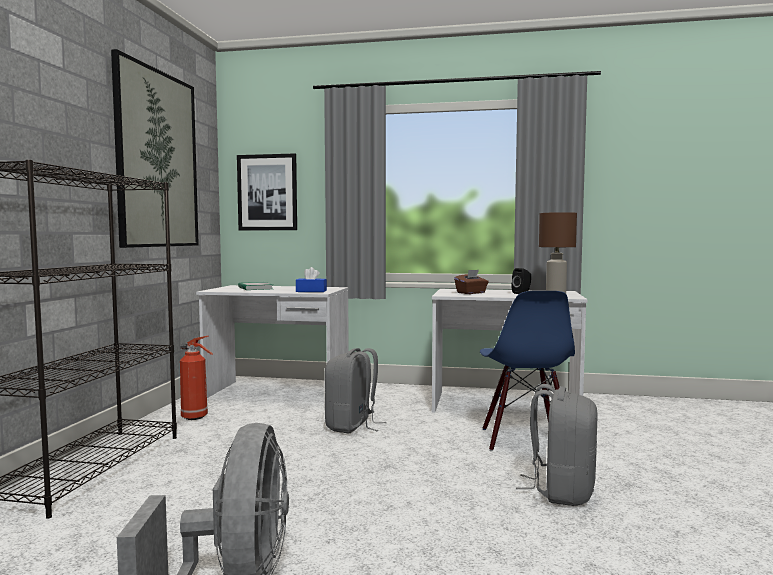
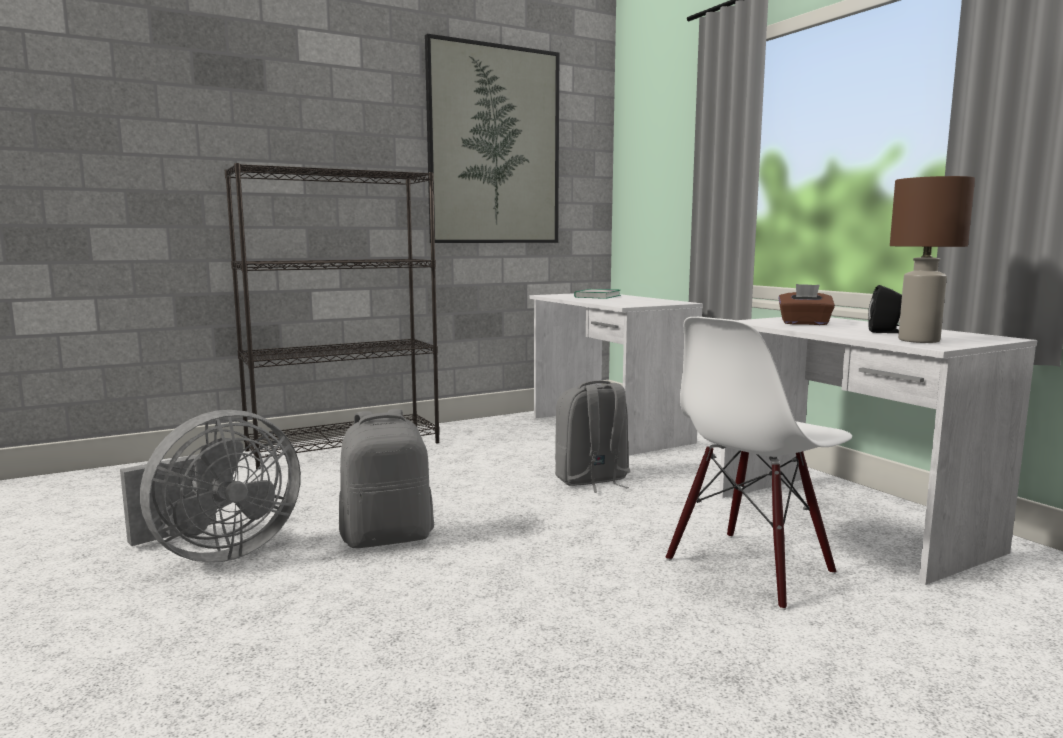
camera: 50 degrees right, 5 degrees up
fire extinguisher [180,336,213,420] -> none
picture [237,153,297,230] -> none
blue tissue box [296,267,327,292] -> none
blue chair [480,291,575,451] -> white chair [666,317,852,610]
grey backpack [516,384,598,506] -> grey backpack moved to [339,409,434,548]

